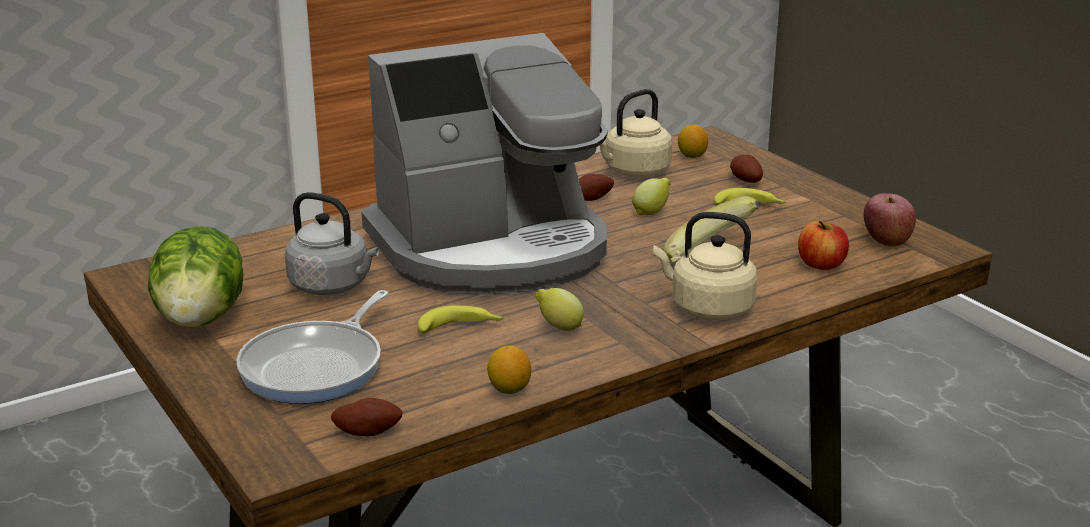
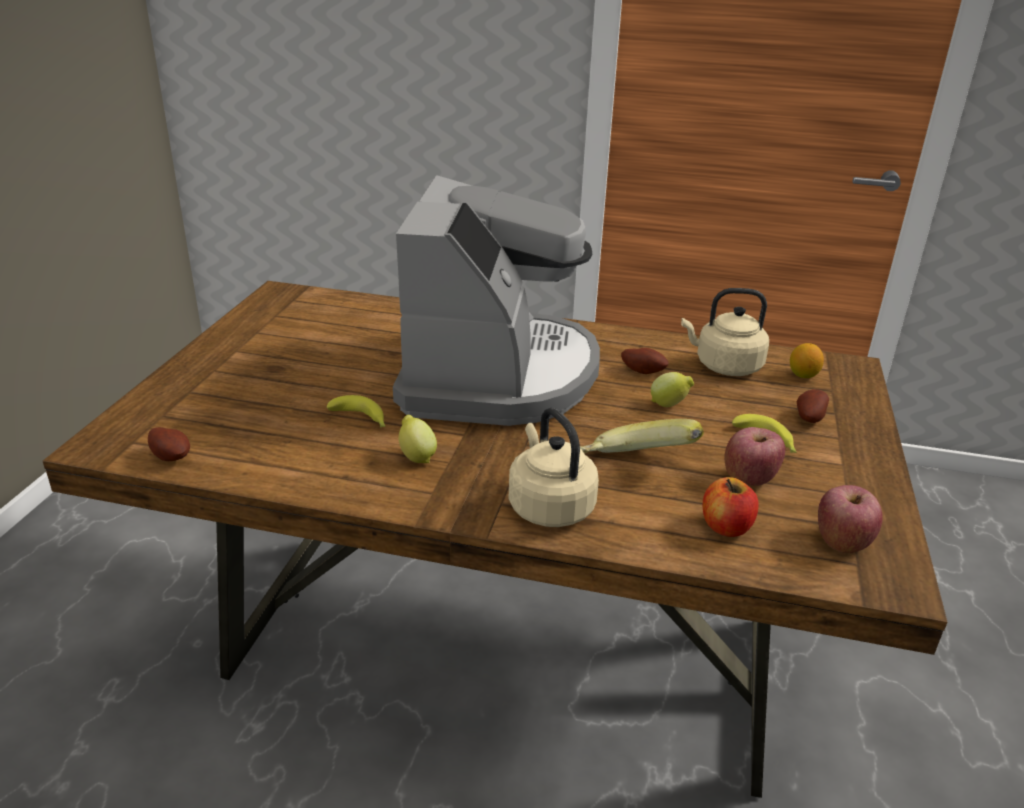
camera: 45 degrees right, 5 degrees up
lettuce [148,226,243,327] -> none
frying pan [236,290,388,404] -> none
grey kettle [285,192,379,295] -> none
coffee machine [362,33,608,295] -> coffee machine turned 105 degrees counterclockwise [393,175,600,426]
lemon [487,346,531,394] -> none
none -> apple [725,427,785,486]

